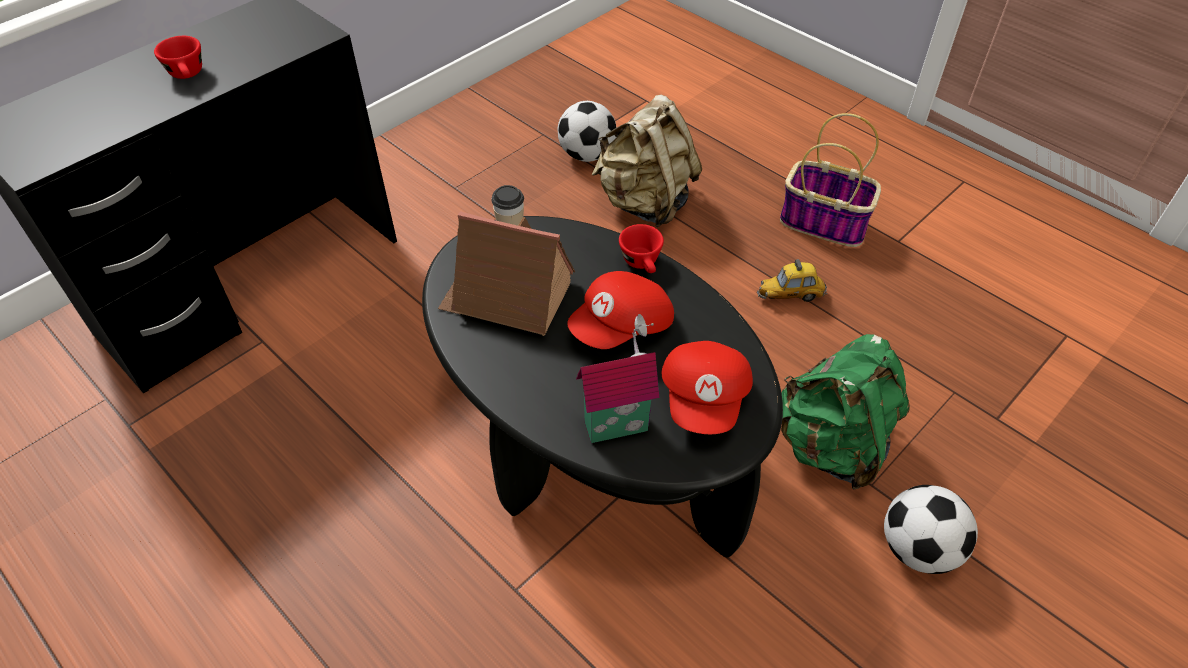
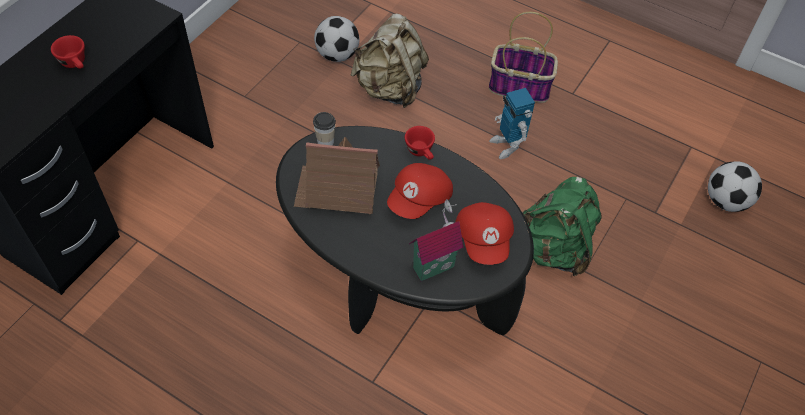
camera: 15 degrees left, 5 degrees up
toy car [757,259,827,302] -> toy robot [489,88,535,159]
football [884,485,978,574] -> football moved to [708,161,762,212]

